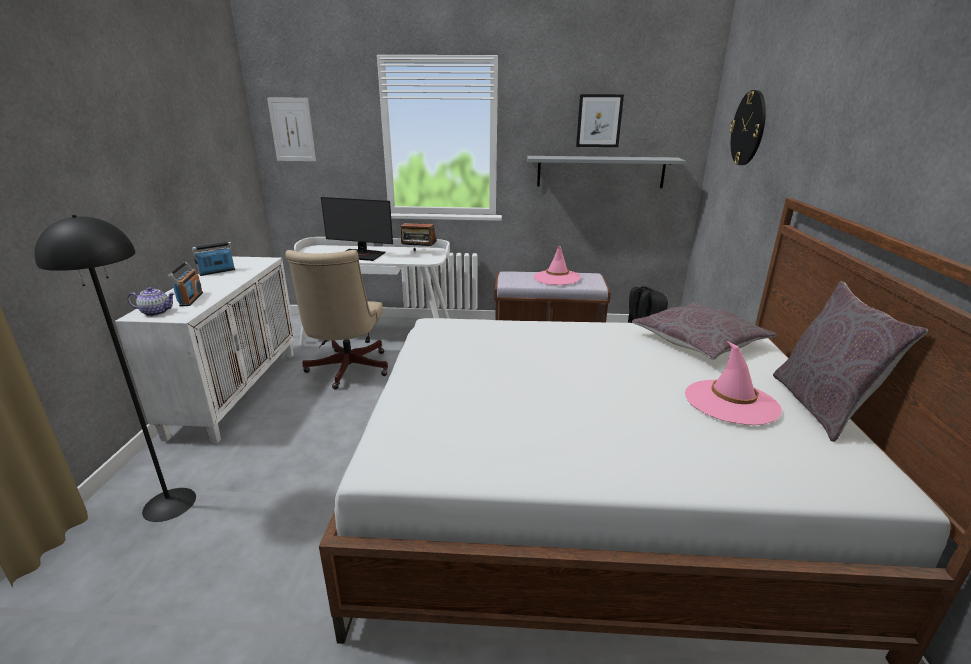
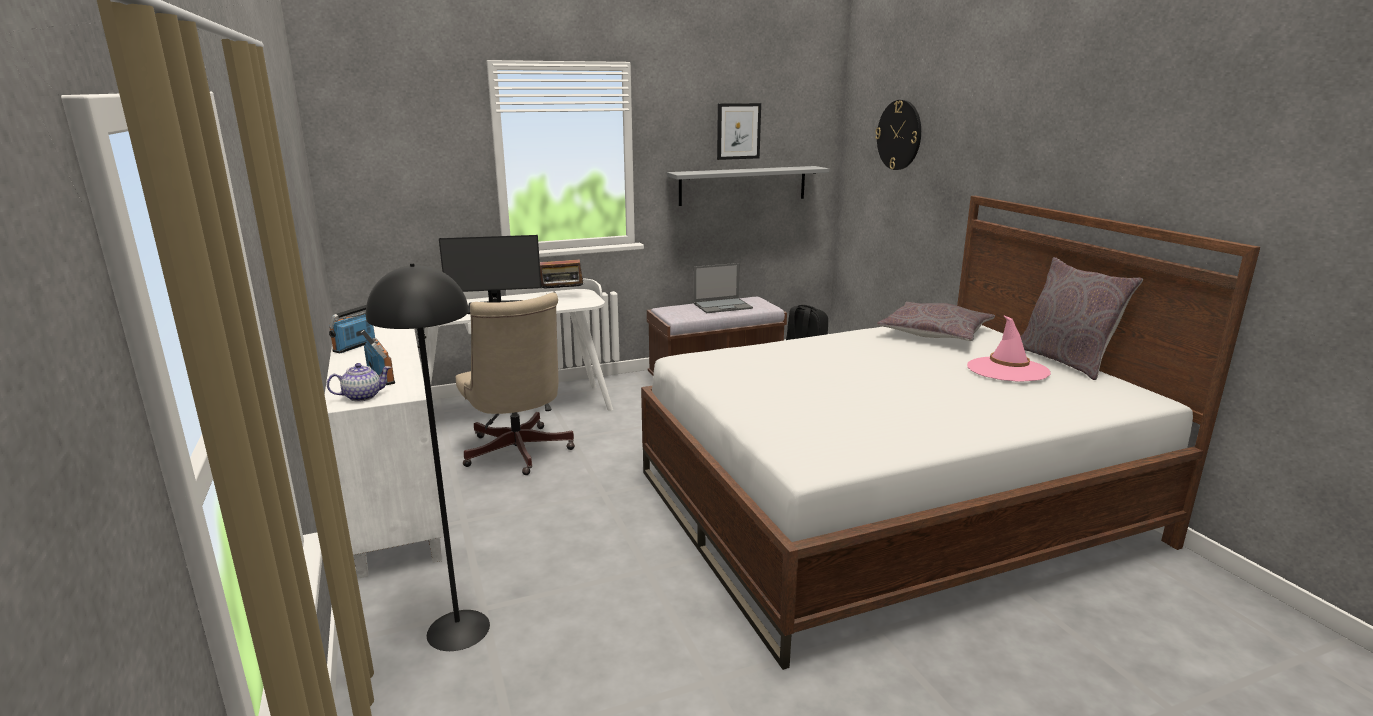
camera: 25 degrees left, 5 degrees down
picture [267,97,316,161] -> none
pink hat [534,246,581,285] -> laptop [693,263,753,313]

